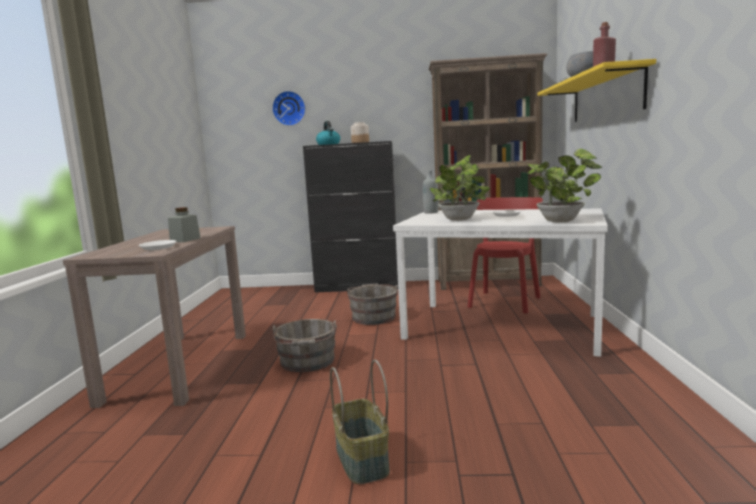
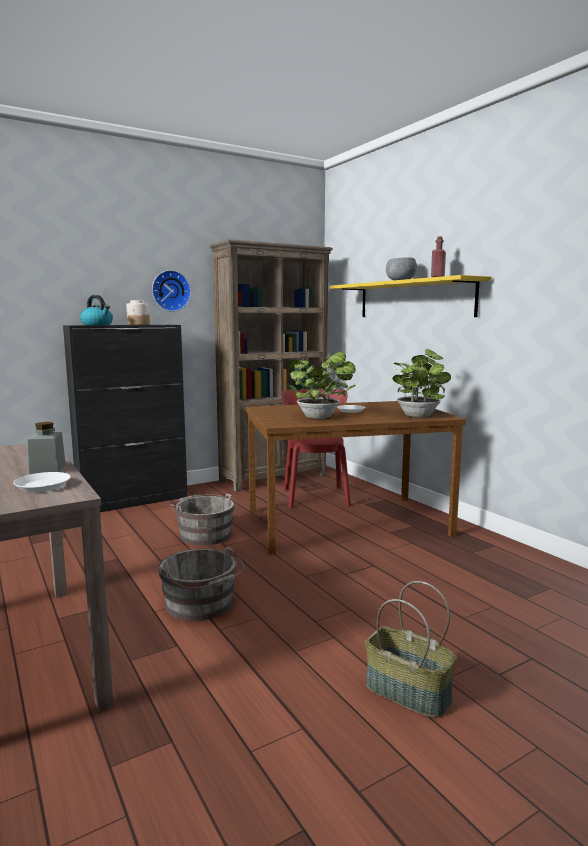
camera: 35 degrees left, 0 degrees up
wall clock [272,91,306,126] -> wall clock moved to [152,270,191,312]
white dining table [393,208,608,357] -> brown dining table [246,401,466,555]
grey bottle [423,170,439,214] -> none

